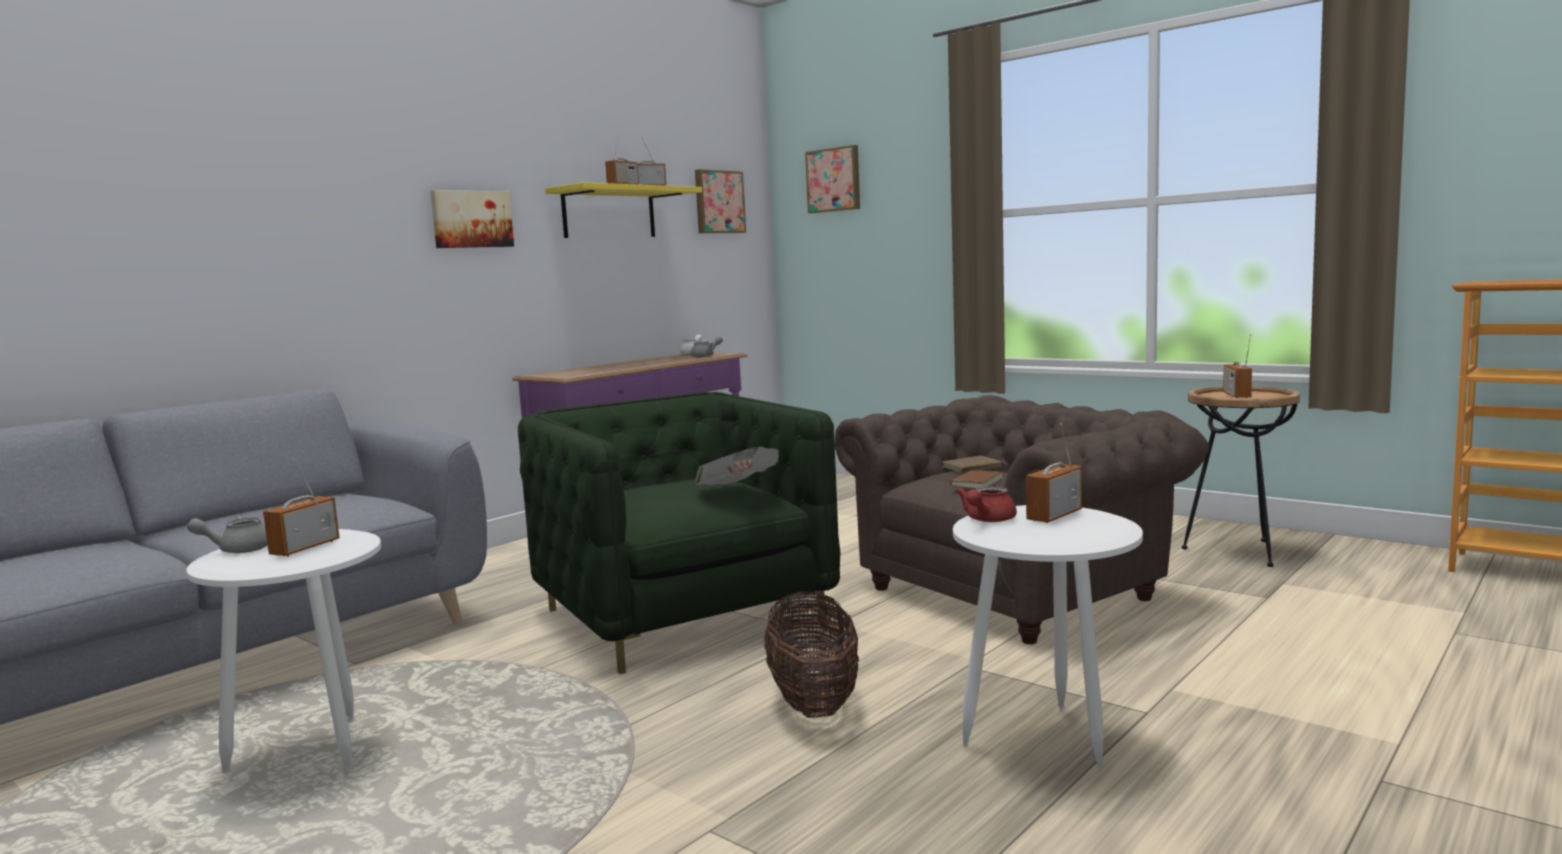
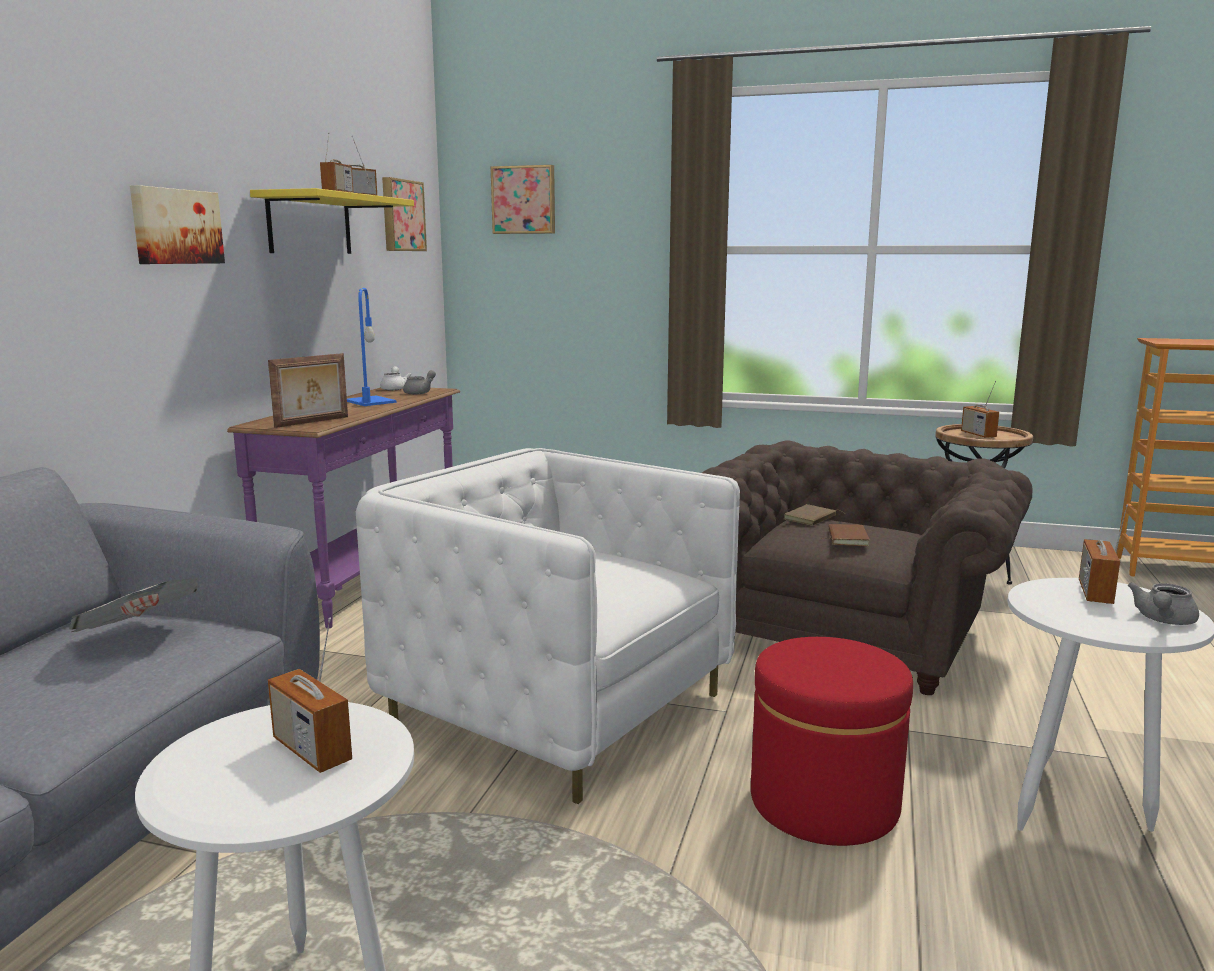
camera: 25 degrees left, 5 degrees up
grey teapot [187,515,268,553] -> grey teapot moved to [1128,582,1199,625]
radio [263,457,340,556] -> radio turned 45 degrees counterclockwise [268,617,352,773]
green armchair [518,392,840,674] -> white armchair [356,448,740,804]
newspaper [695,447,779,485] -> newspaper moved to [69,578,198,632]
basket [764,592,859,718] -> red ottoman [751,637,913,846]
red teapot [956,486,1017,522] -> none
none -> picture frame [268,353,348,428]
none -> blue table lamp [347,288,396,406]

